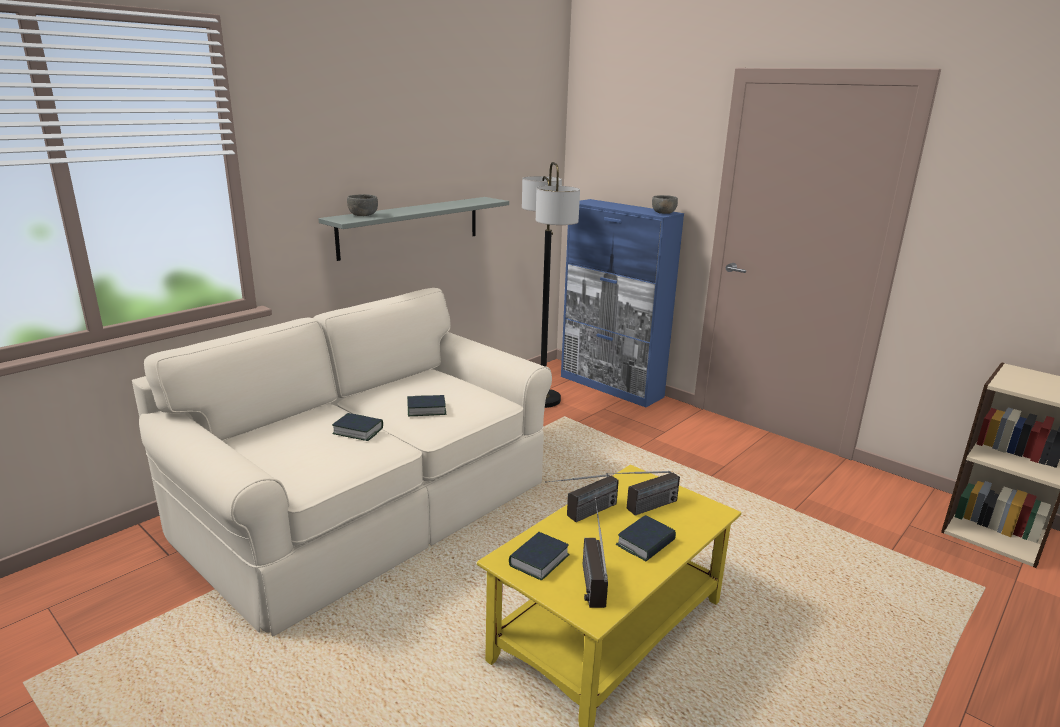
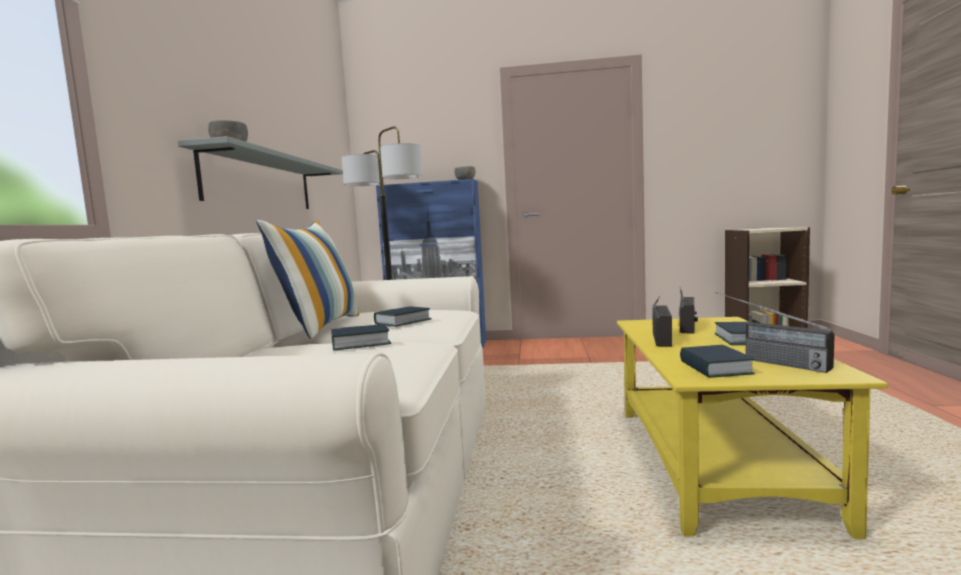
camera: 35 degrees left, 15 degrees down
none -> pillow [257,220,359,339]

